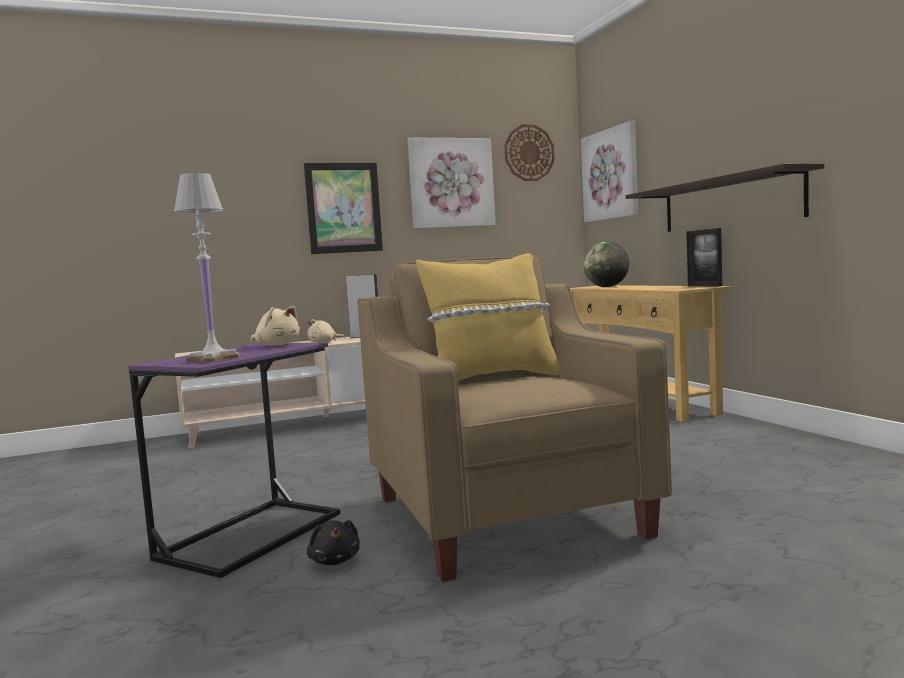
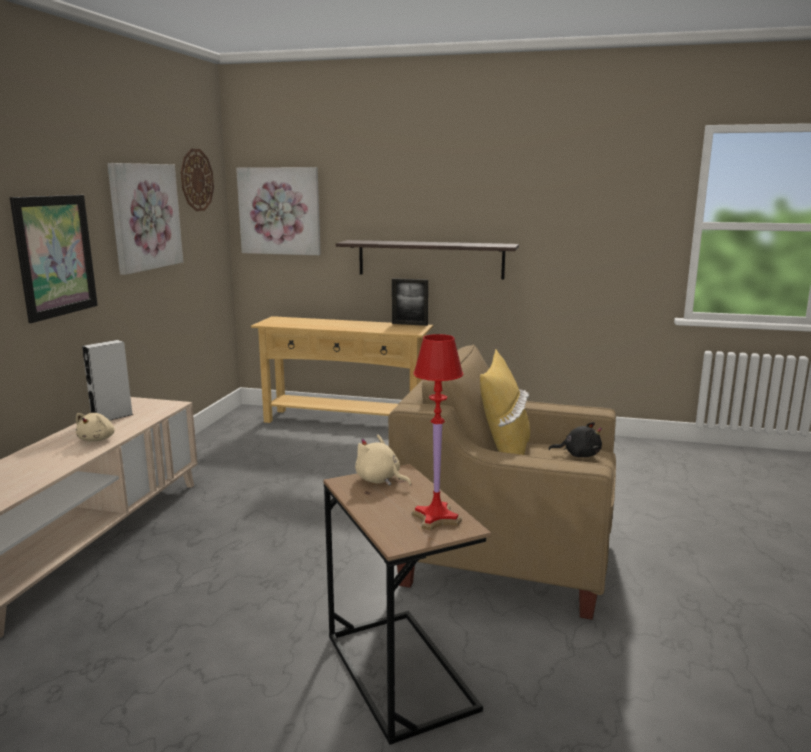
camera: 55 degrees left, 10 degrees up
purple side table [128,343,340,578] -> brown side table [323,464,491,745]
white table lamp [174,173,240,363] -> red table lamp [411,334,463,530]
beige plush toy [250,306,300,346] -> beige plush toy turned 120 degrees counterclockwise [355,435,411,486]
black plush toy [307,520,360,565] -> black plush toy moved to [549,422,602,457]
globe [584,242,629,287] -> none

